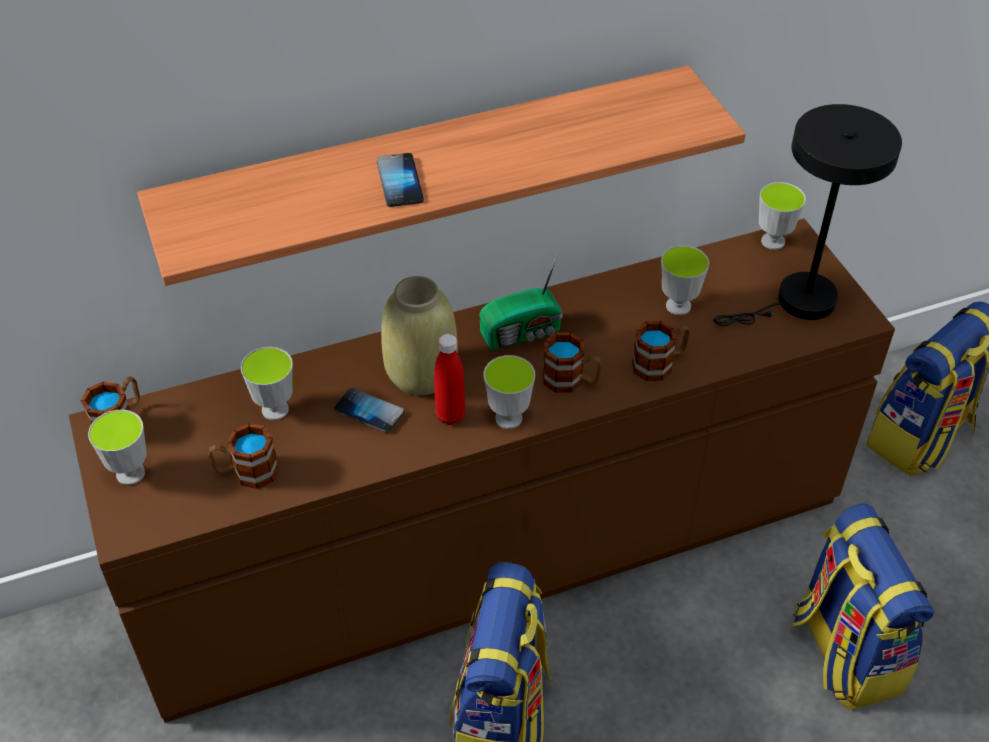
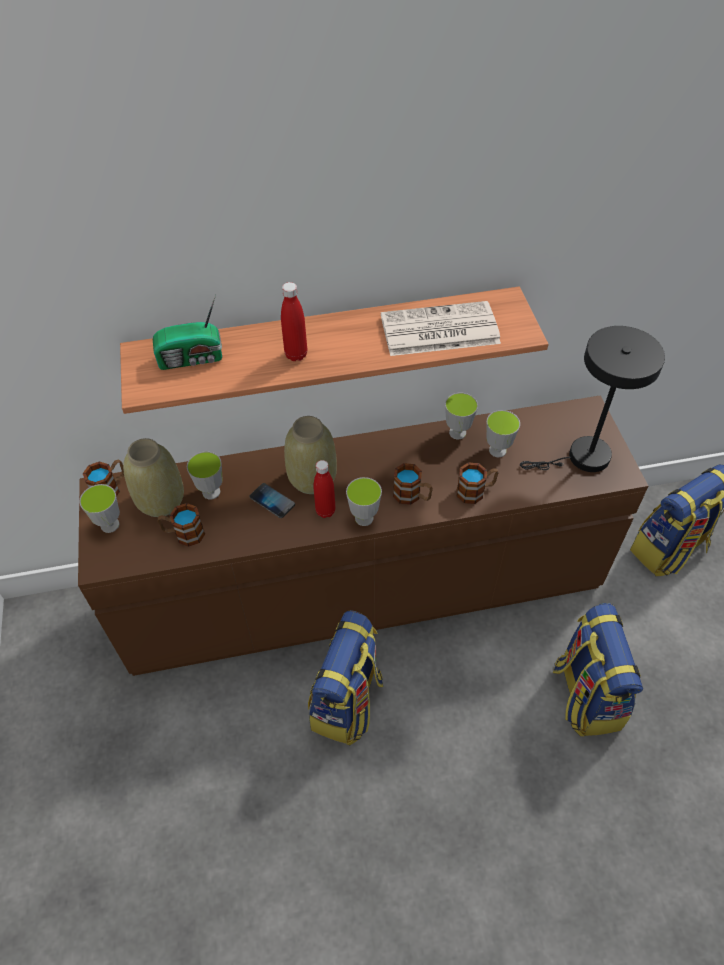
camera: 10 degrees right, 5 degrees up
phone [377,153,424,207] -> red bottle [281,282,307,361]
radio [479,255,563,350] -> radio moved to [153,294,222,370]
cup [759,182,806,250] -> cup moved to [445,393,478,439]
none -> beige vase [123,438,184,517]
none -> newspaper [381,301,501,356]

